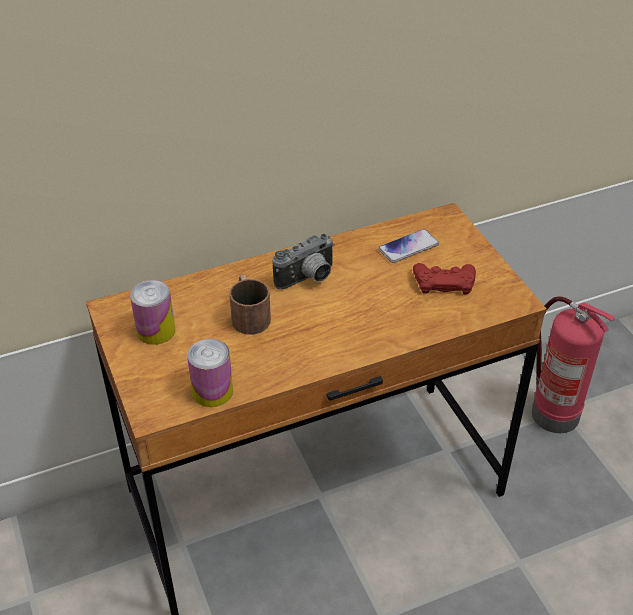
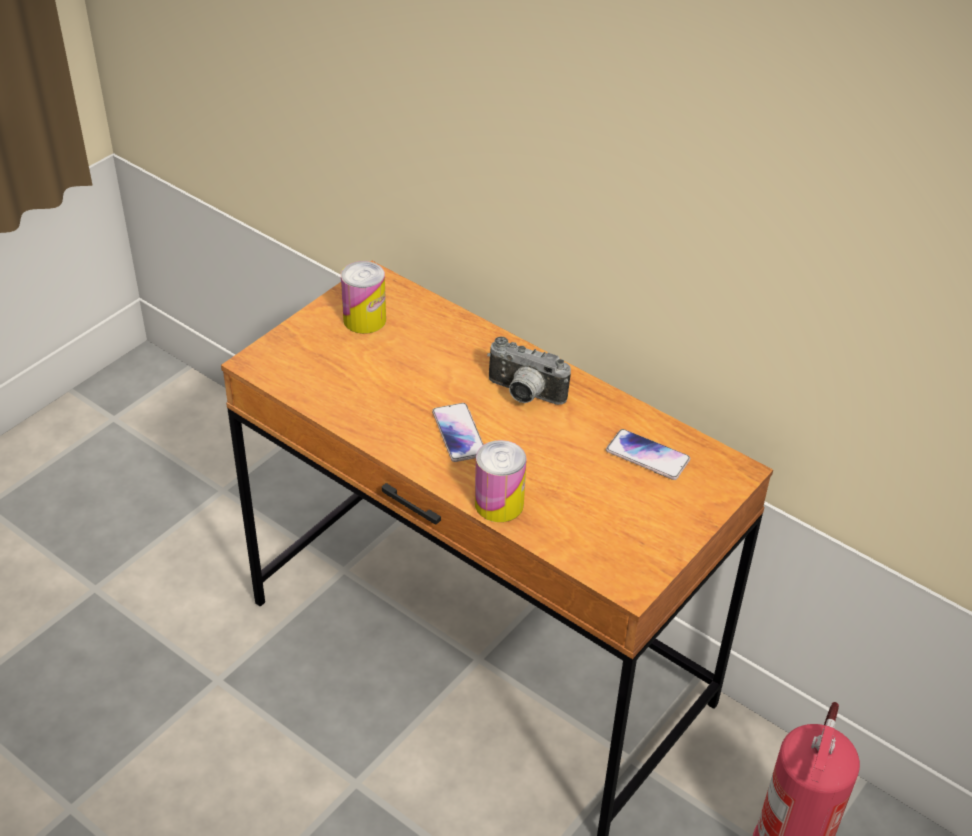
camera: 60 degrees right, 0 degrees up
can [187,339,233,407] -> can moved to [475,440,527,522]
brown mug [229,274,271,335] -> none
red game controller [413,263,476,295] -> none
none -> phone [432,403,484,462]

